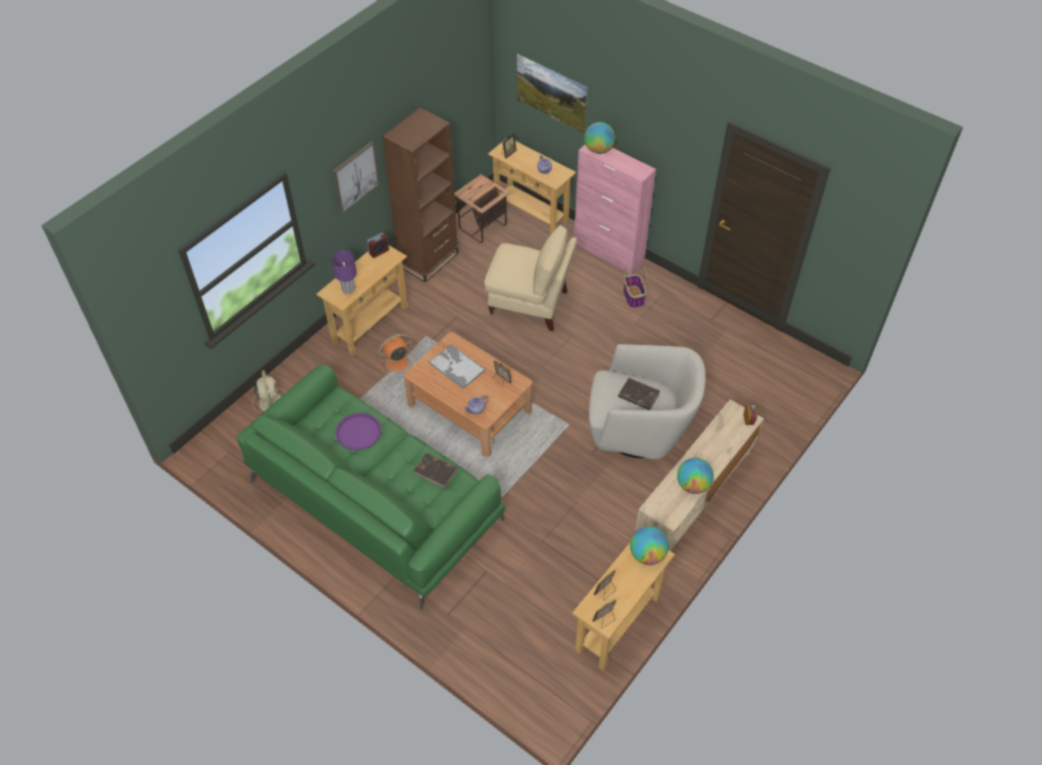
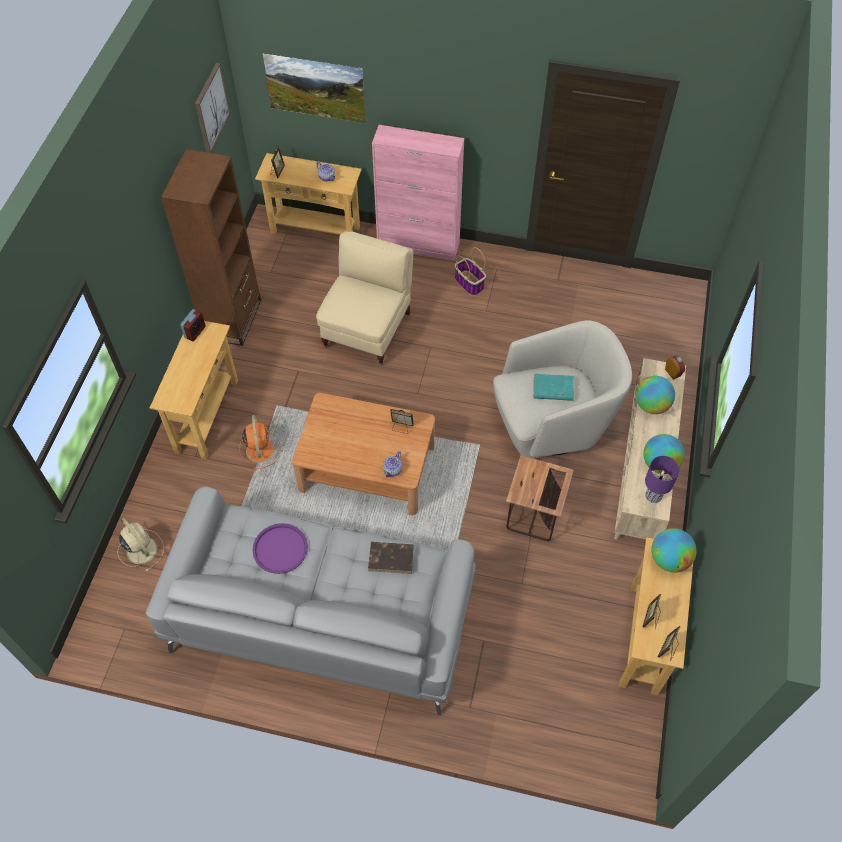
camera: 25 degrees left, 5 degrees up
green sofa [237,364,505,610] -> grey sofa [146,487,476,716]
purple table lamp [331,250,357,294] -> purple table lamp moved to [645,456,679,503]
picture [333,142,380,214] -> picture moved to [195,63,230,153]
orange fan [378,334,417,377] -> orange fan turned 135 degrees clockwise [239,415,281,470]
tray [429,345,486,389] -> none
side table [455,174,510,243] -> side table moved to [506,455,574,541]
beige armchair [484,225,577,331] -> beige armchair turned 60 degrees counterclockwise [316,231,413,365]
globe [584,122,615,154] -> globe moved to [636,376,675,414]
brown book [618,378,660,410] -> turquoise book [534,374,574,401]

